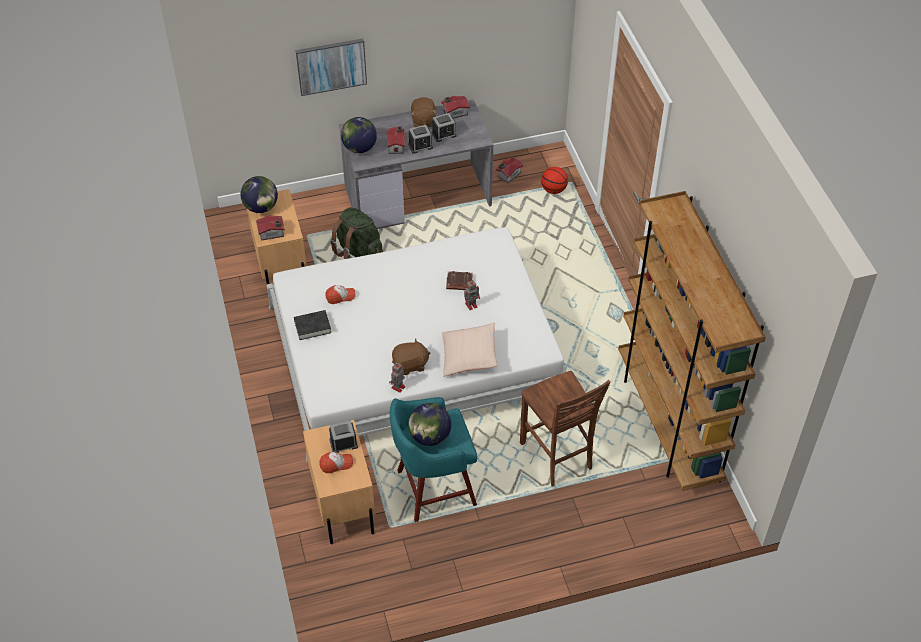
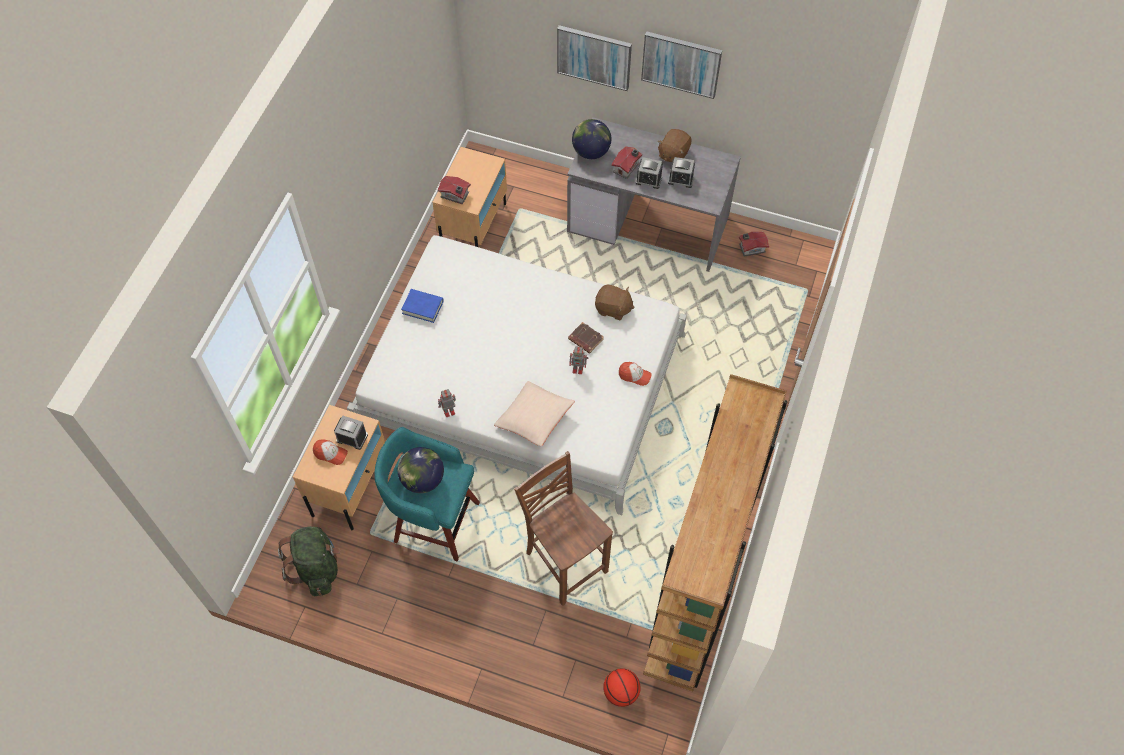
camera: 35 degrees right, 10 degrees up
globe [241,176,278,213] -> none
black book [294,310,331,340] -> blue book [401,289,444,323]
cap [326,285,356,304] -> cap moved to [619,362,652,386]
green backpack [330,207,383,259] -> green backpack moved to [278,526,340,596]
brown plush toy [392,339,430,375] -> brown plush toy moved to [595,285,635,320]
toy house [441,96,470,118] -> none
brown chair [520,371,611,487] -> brown chair turned 135 degrees clockwise [514,451,613,606]
basketball [541,167,568,194] -> basketball moved to [603,668,641,707]
none -> picture [641,31,722,99]

